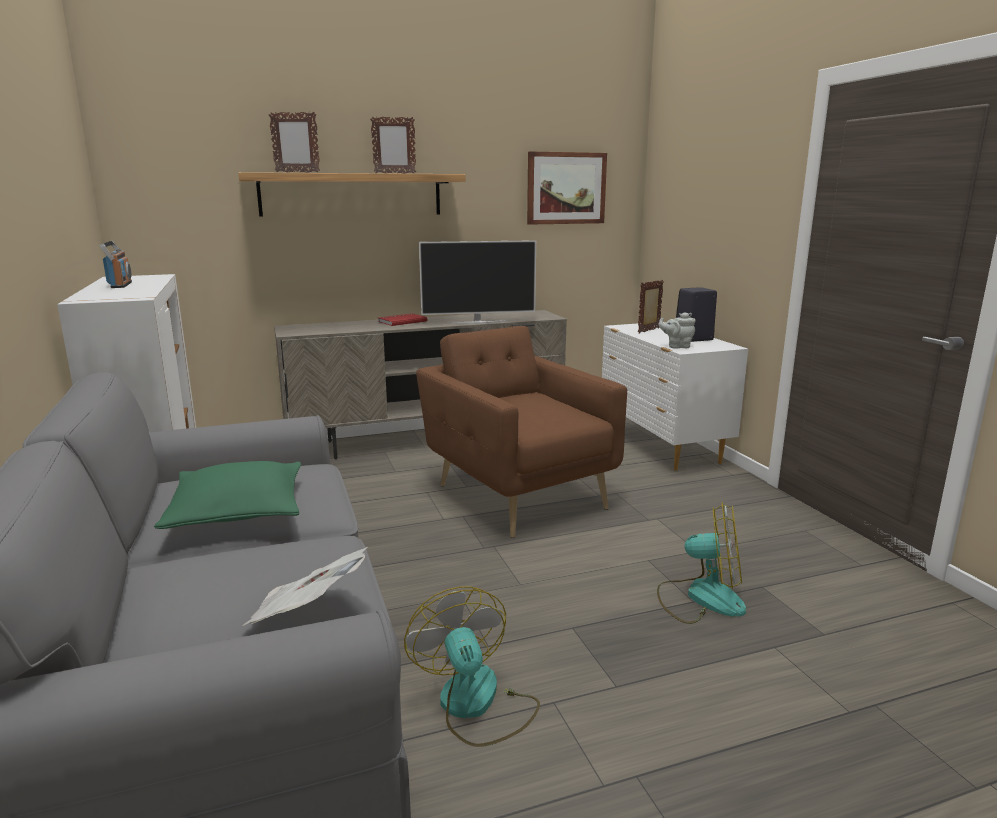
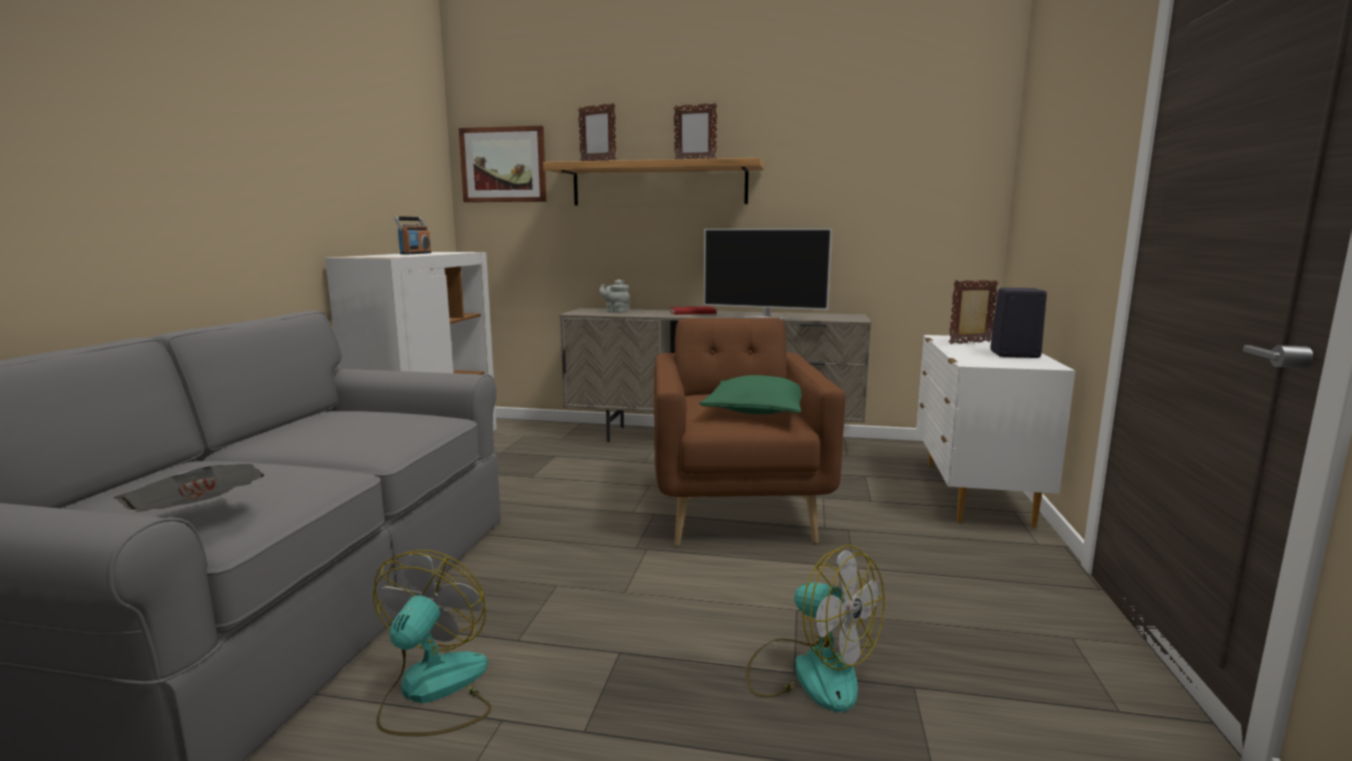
camera: 30 degrees right, 5 degrees down
green pillow [154,461,301,529] -> green pillow moved to [699,375,802,414]
picture [527,151,607,225] -> picture moved to [459,126,547,202]
grey teapot [659,312,696,349] -> grey teapot moved to [599,279,630,313]

